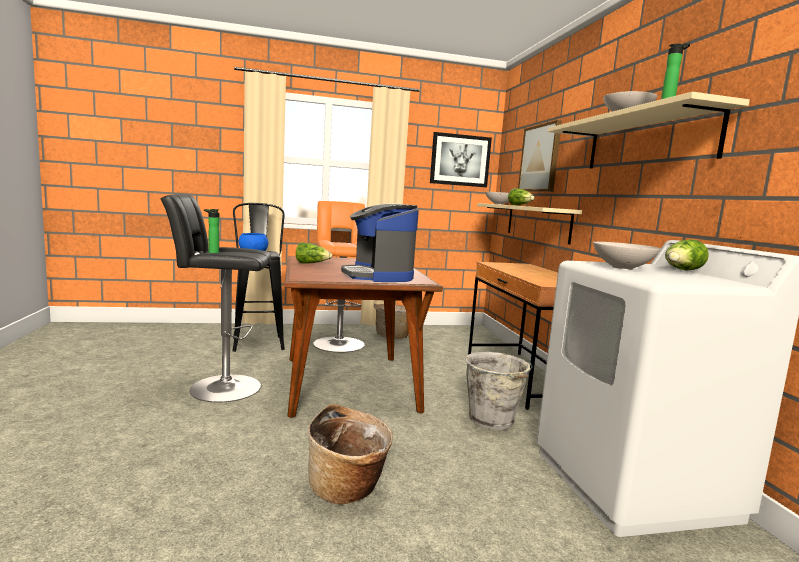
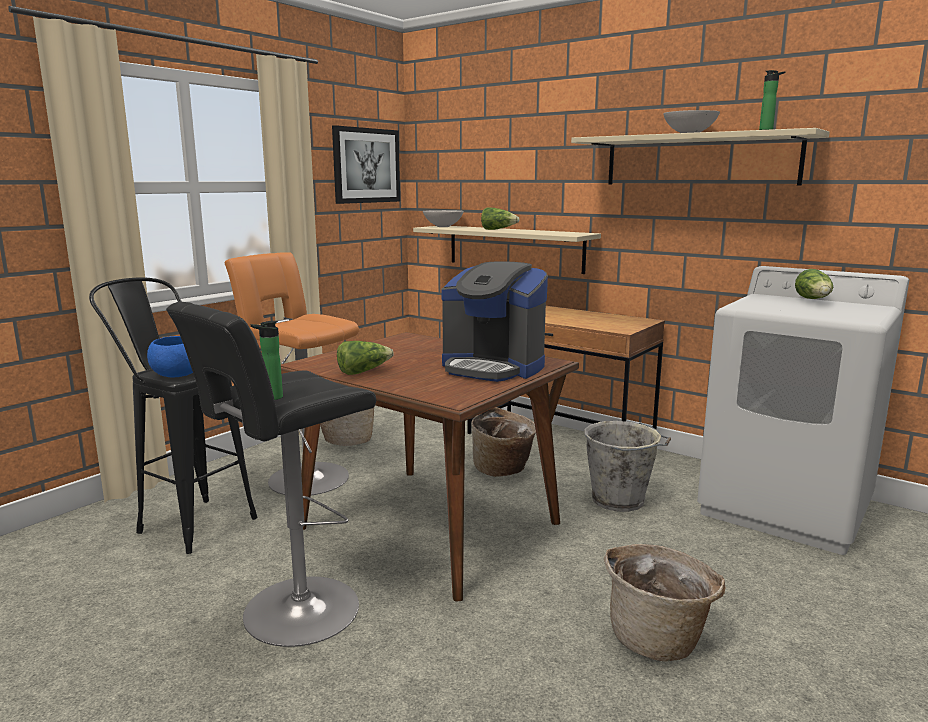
camera: 40 degrees left, 5 degrees up
picture [518,120,562,192] -> none
white bowl [593,242,661,270] -> none
none -> basket [471,407,536,477]

